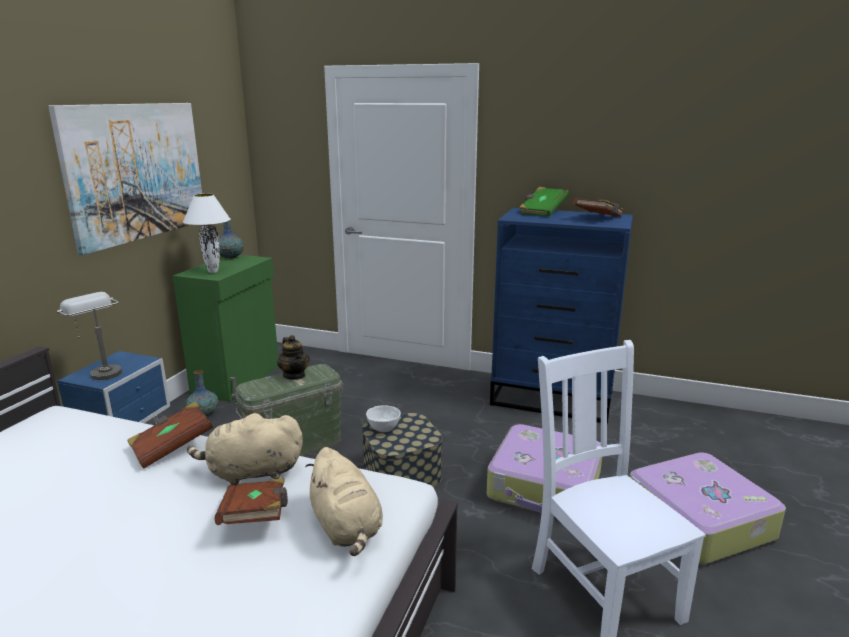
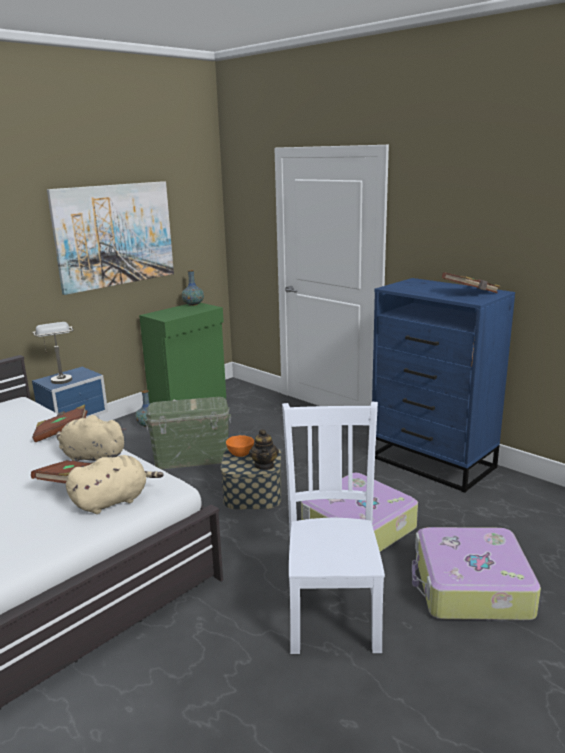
camera: 25 degrees right, 0 degrees up
white table lamp [183,194,231,273] -> none
teapot [277,335,309,380] -> teapot moved to [249,430,279,470]
beige plush toy [305,447,383,556] -> beige plush toy turned 120 degrees counterclockwise [66,455,164,514]
white bowl [366,405,401,432] -> orange bowl [226,435,254,457]
green book [519,187,569,216] -> none

